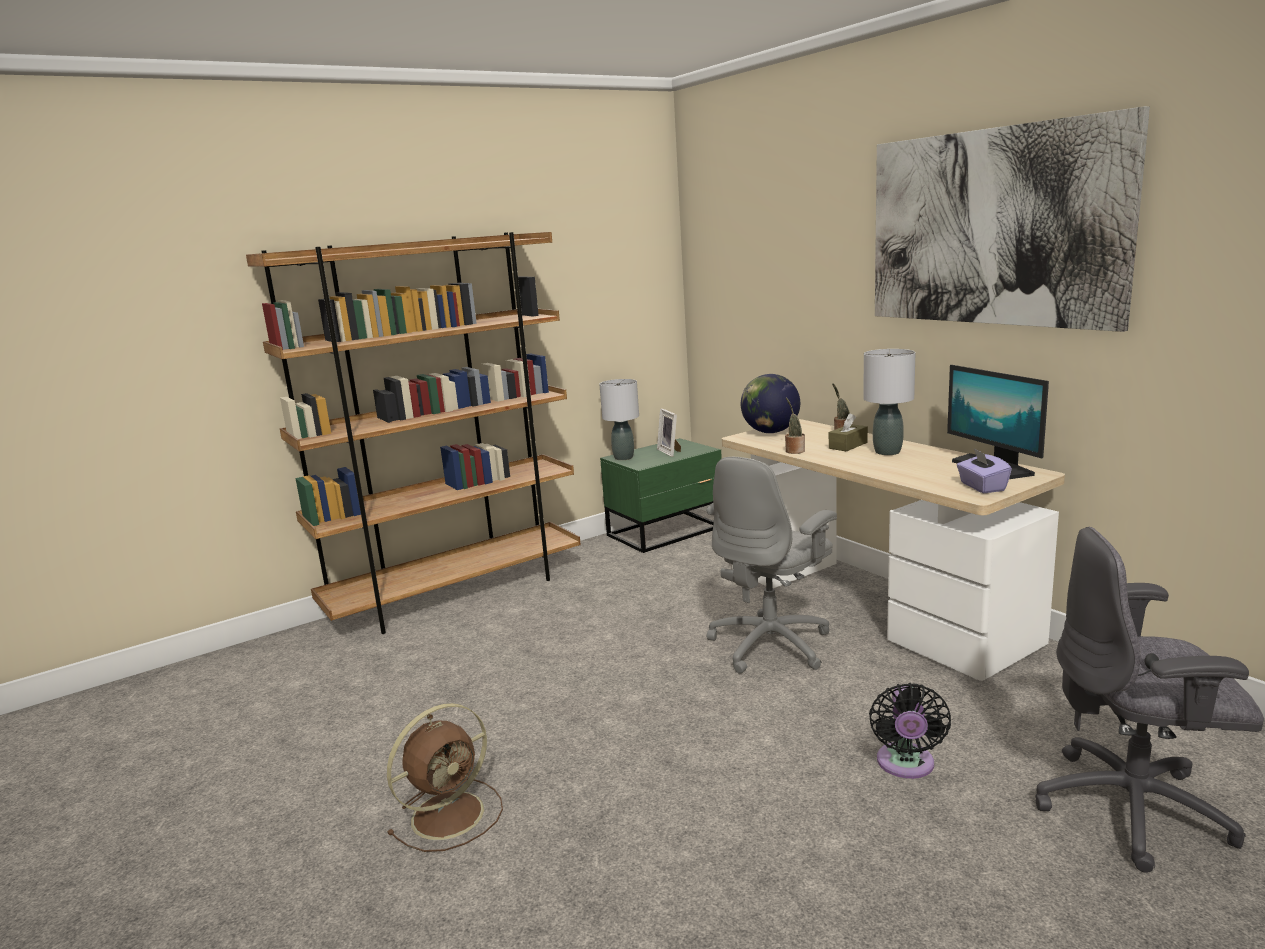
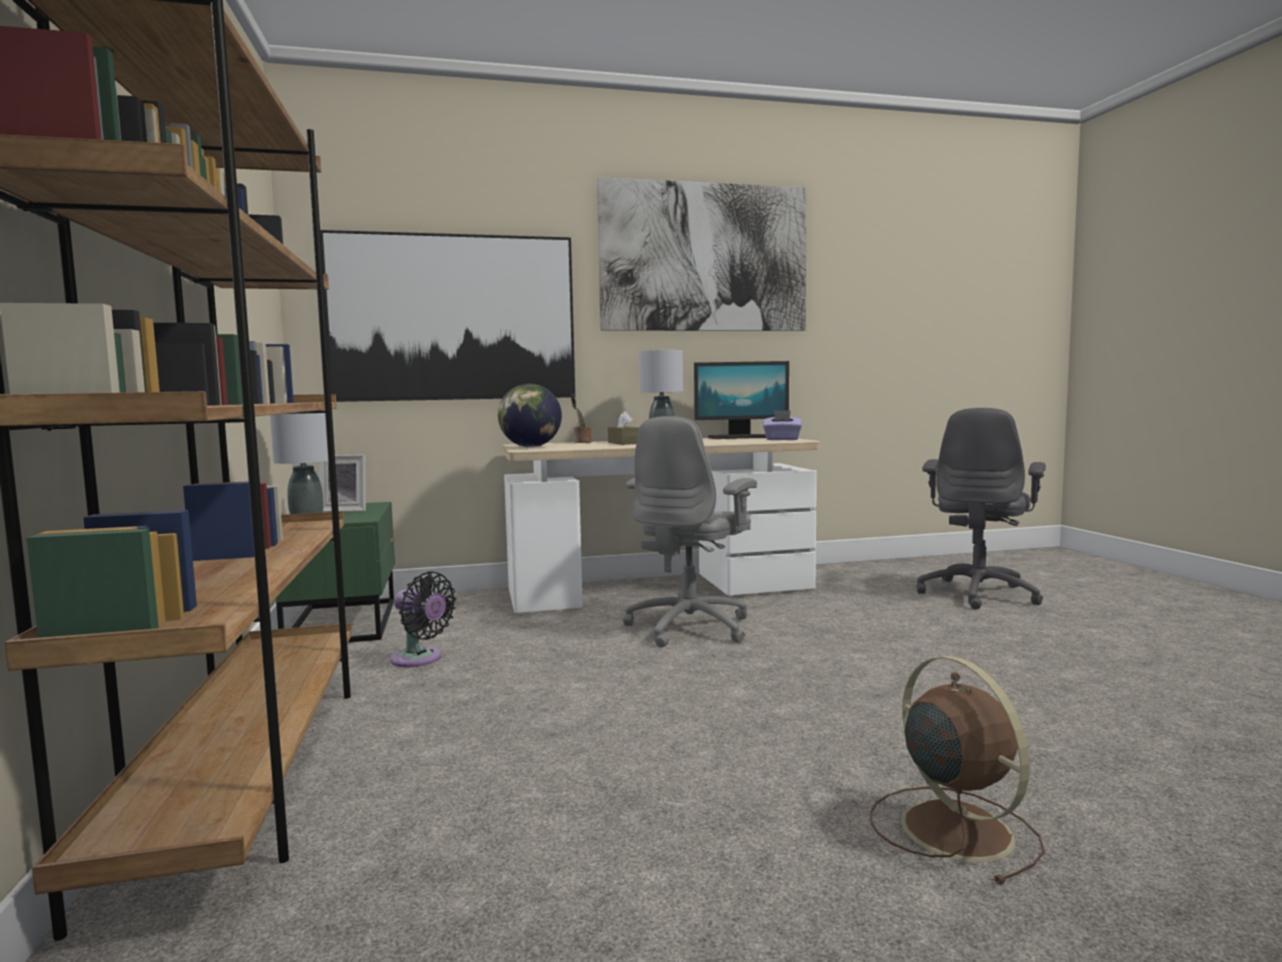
camera: 70 degrees left, 10 degrees down
grey office chair [706,457,837,674] -> grey office chair turned 60 degrees clockwise [623,416,757,648]
potted plant [785,397,805,454] -> none
black fan [869,683,951,779] -> black fan moved to [390,571,456,667]
none -> picture [320,230,575,402]

